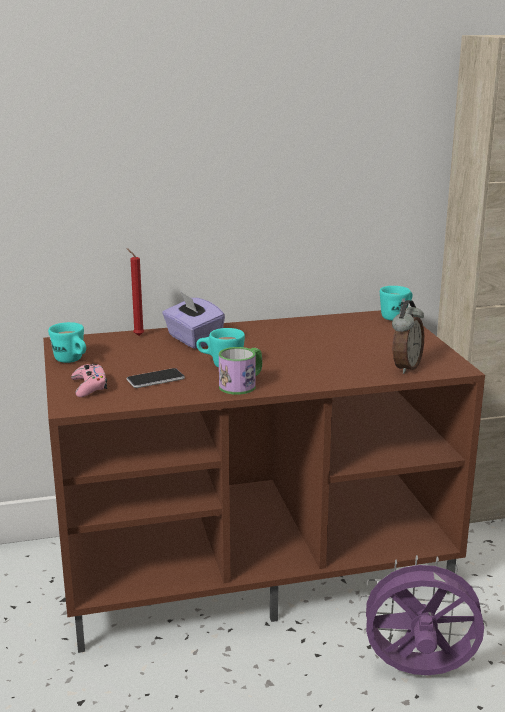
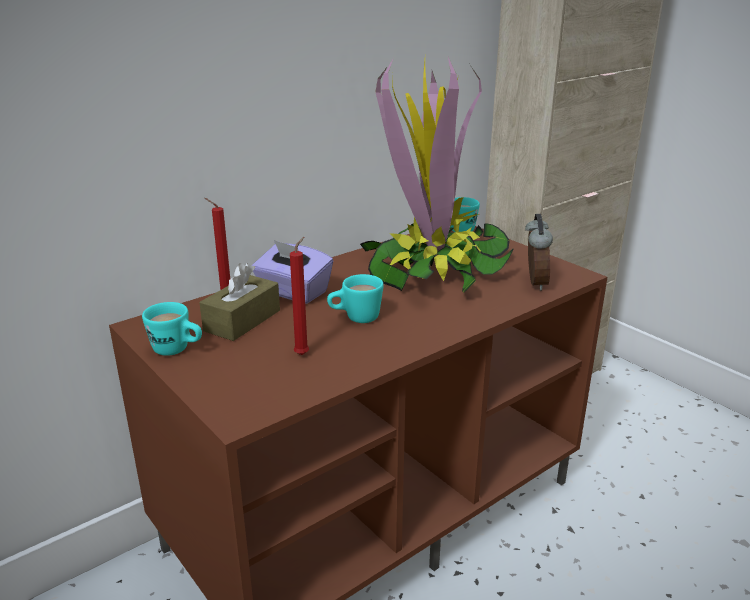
camera: 25 degrees left, 5 degrees up
pink game controller [71,364,107,397] -> none
phone [127,368,185,388] -> red candle [290,237,309,355]
mug [219,347,262,395] -> none
purple fan [358,555,490,675] -> none
none -> brown tissue box [199,263,280,341]
none -> potted plant [360,57,514,293]

